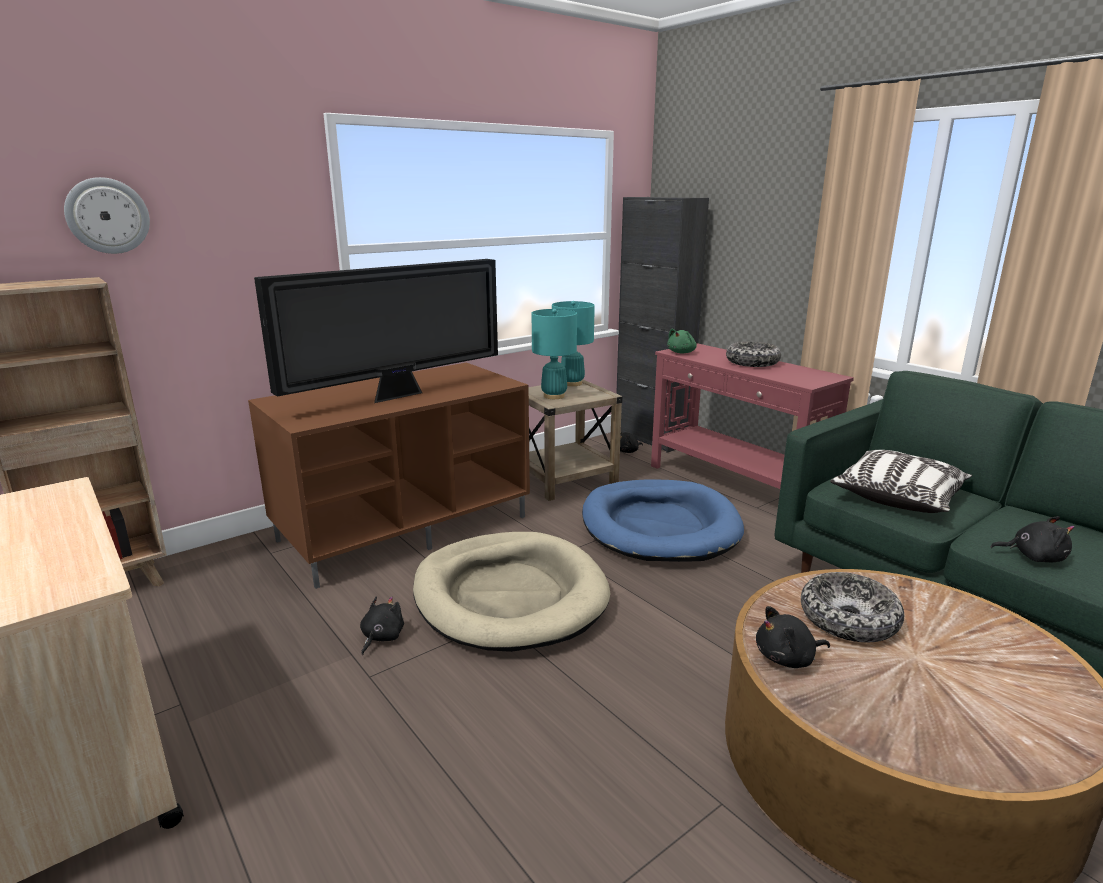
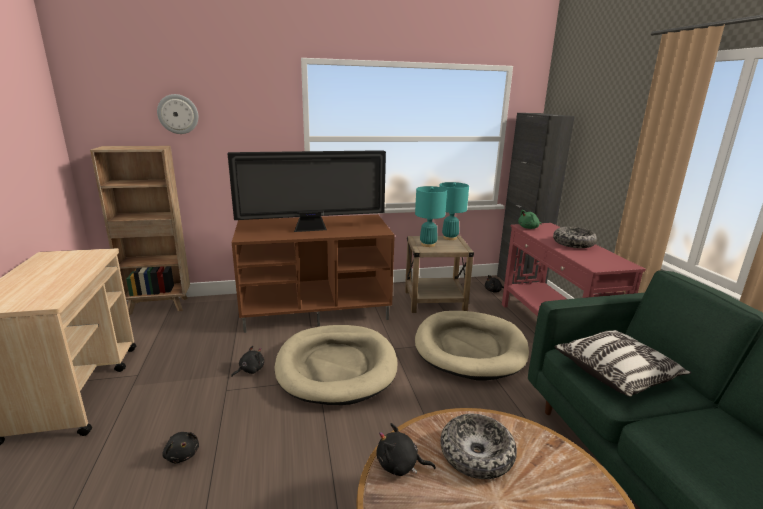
camera: 25 degrees right, 0 degrees up
blue dog bed [582,479,744,562] -> beige dog bed [415,311,529,380]
black plush toy [991,516,1074,562] -> black plush toy moved to [163,432,199,463]

